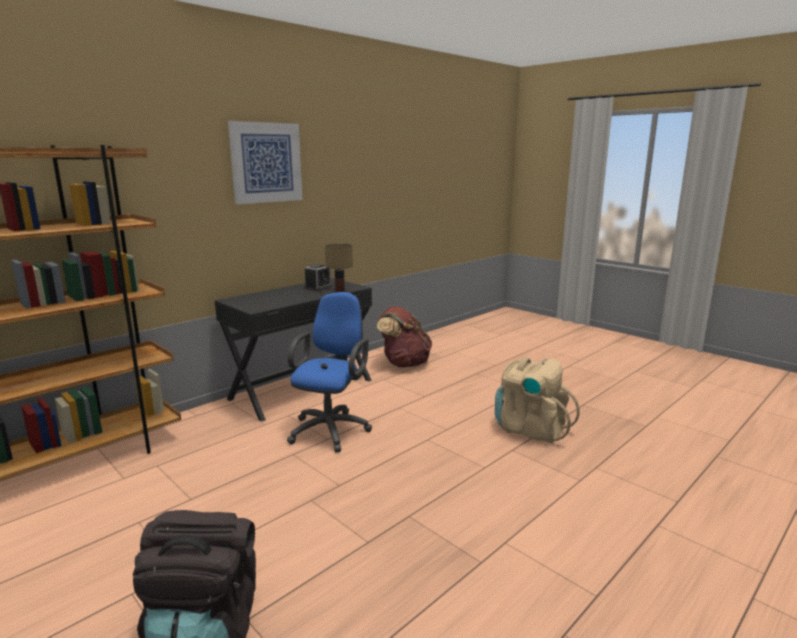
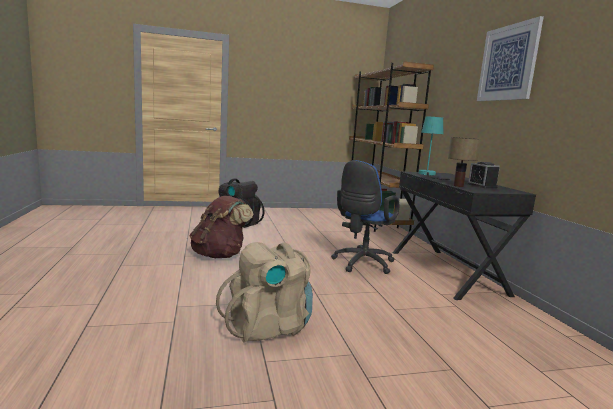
camera: 120 degrees right, 5 degrees down
blue office chair [287,292,372,453] -> blue office chair turned 75 degrees clockwise [331,160,399,274]
brown backpack [377,307,432,367] -> brown backpack moved to [190,196,254,258]
none -> turquoise table lamp [419,117,450,180]

